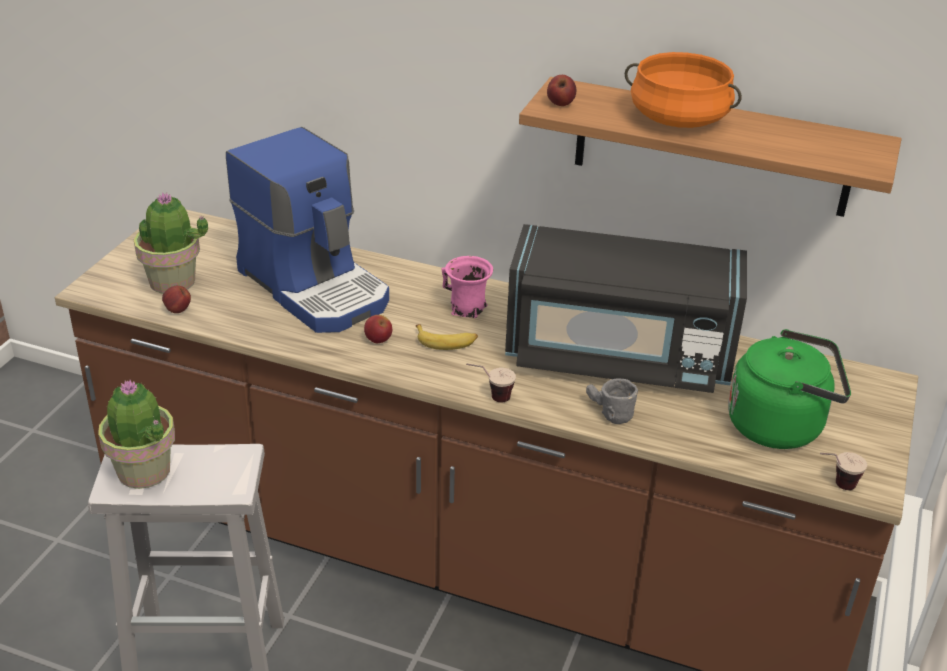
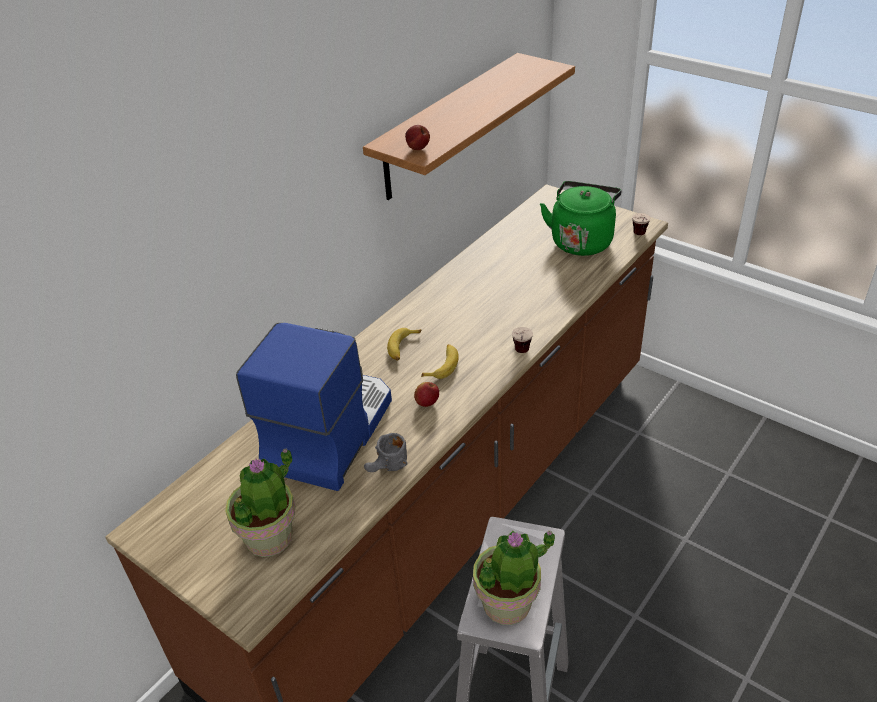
camera: 70 degrees left, 5 degrees up
apple [162,286,191,313] -> none
coffee machine [226,127,389,333] -> coffee machine turned 45 degrees counterclockwise [236,323,392,491]
pink mug [442,256,493,318] -> banana [387,328,421,361]
black microwave [505,224,747,393] -> none
grey mug [586,378,638,424] -> grey mug moved to [364,433,407,472]
orange cooking pot [625,52,742,128] -> none

